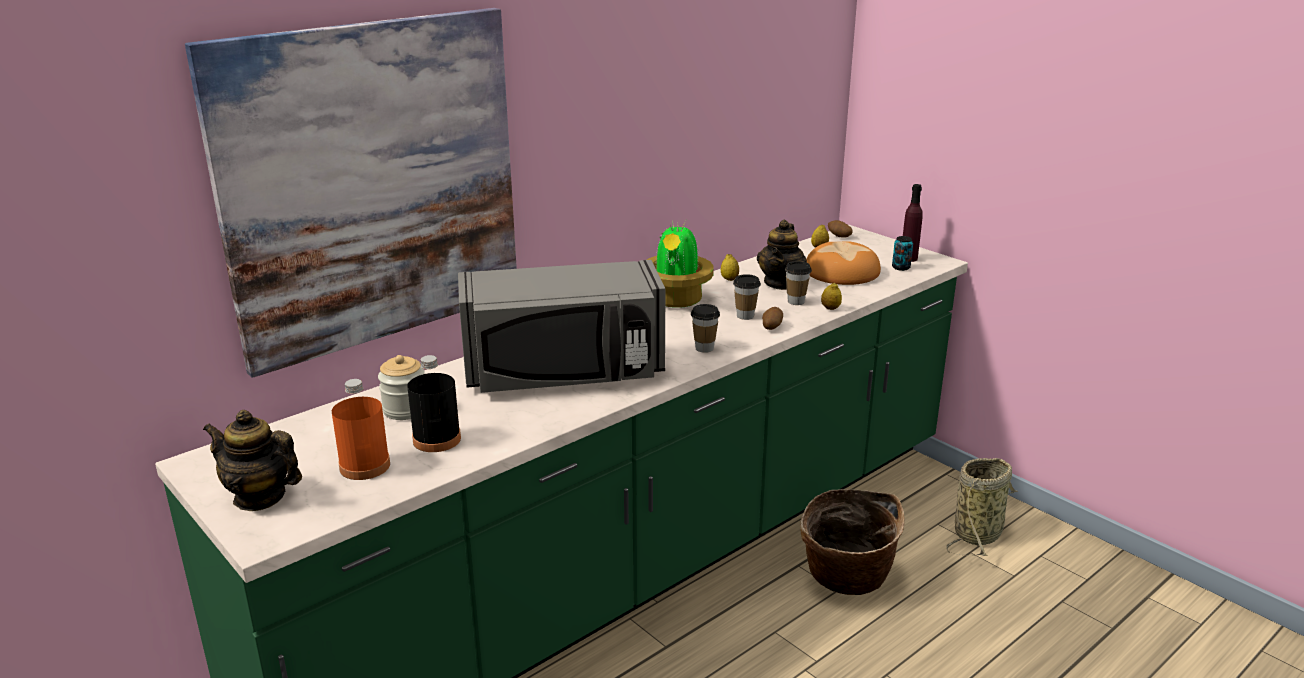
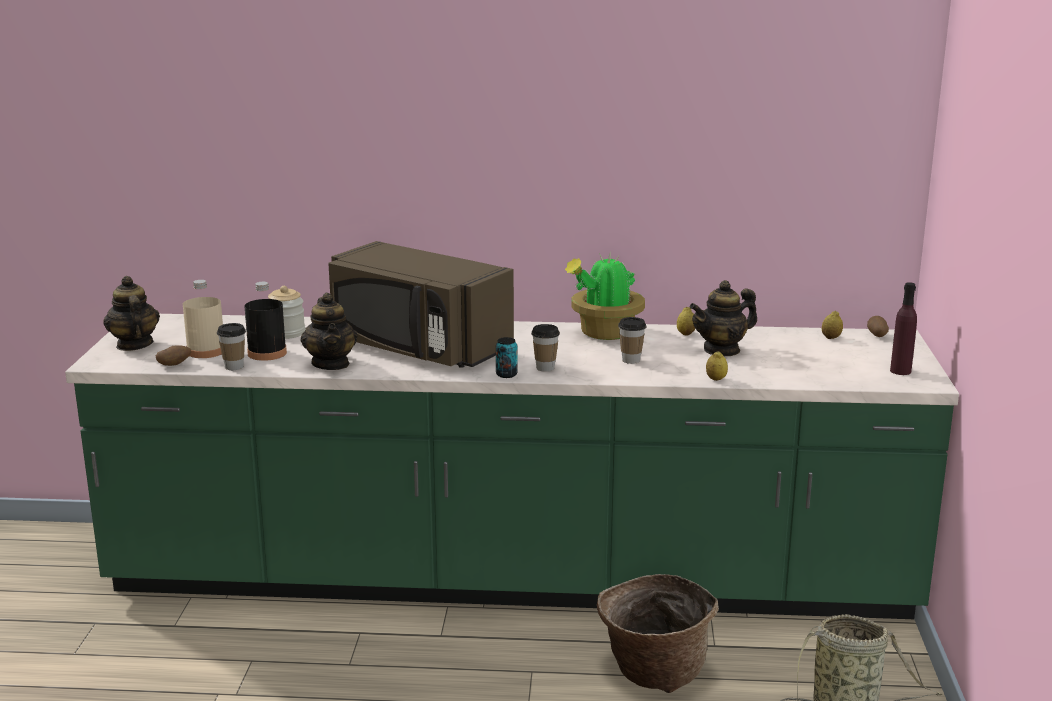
camera: 45 degrees right, 5 degrees down
picture [185,8,517,378] -> none
orange bottle [332,379,390,480] -> beige bottle [183,280,223,358]
grey microwave [458,260,666,393] -> brown microwave [328,241,514,368]
potato [762,307,783,330] -> potato moved to [156,345,191,366]
cup [785,261,812,305] -> cup moved to [217,323,246,370]
bread [806,241,881,285] -> none
can [892,236,913,271] -> can moved to [496,337,517,378]
none -> teapot [300,293,358,370]

